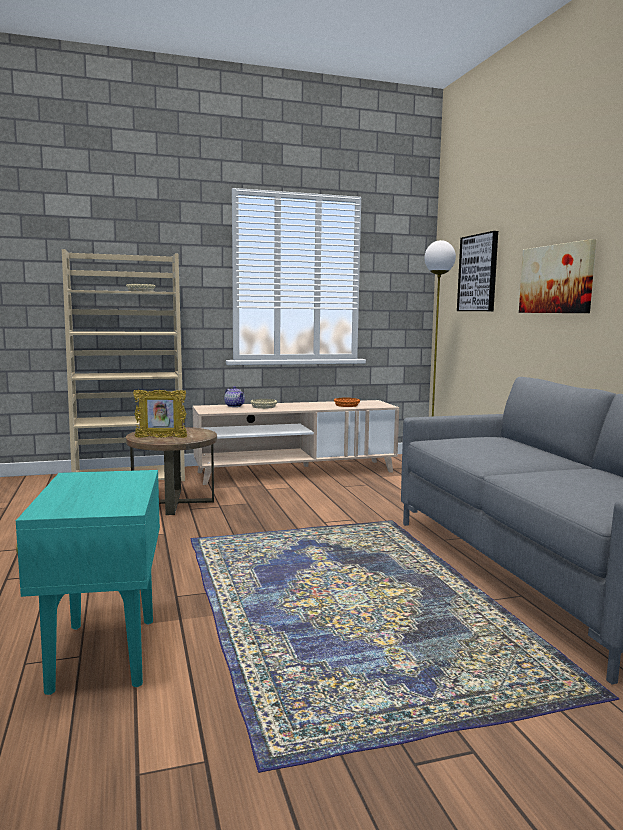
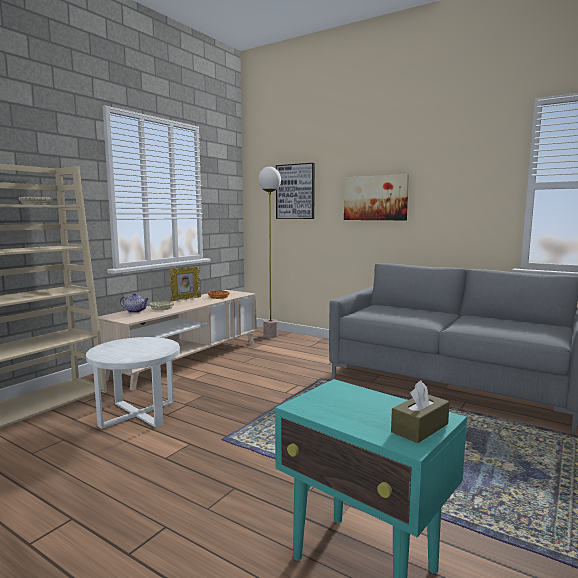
camera: 40 degrees left, 0 degrees up
brown side table [126,427,217,515] -> white side table [86,337,180,429]
picture frame [133,390,187,438] -> picture frame moved to [169,266,201,301]
none -> brown tissue box [391,381,450,443]

